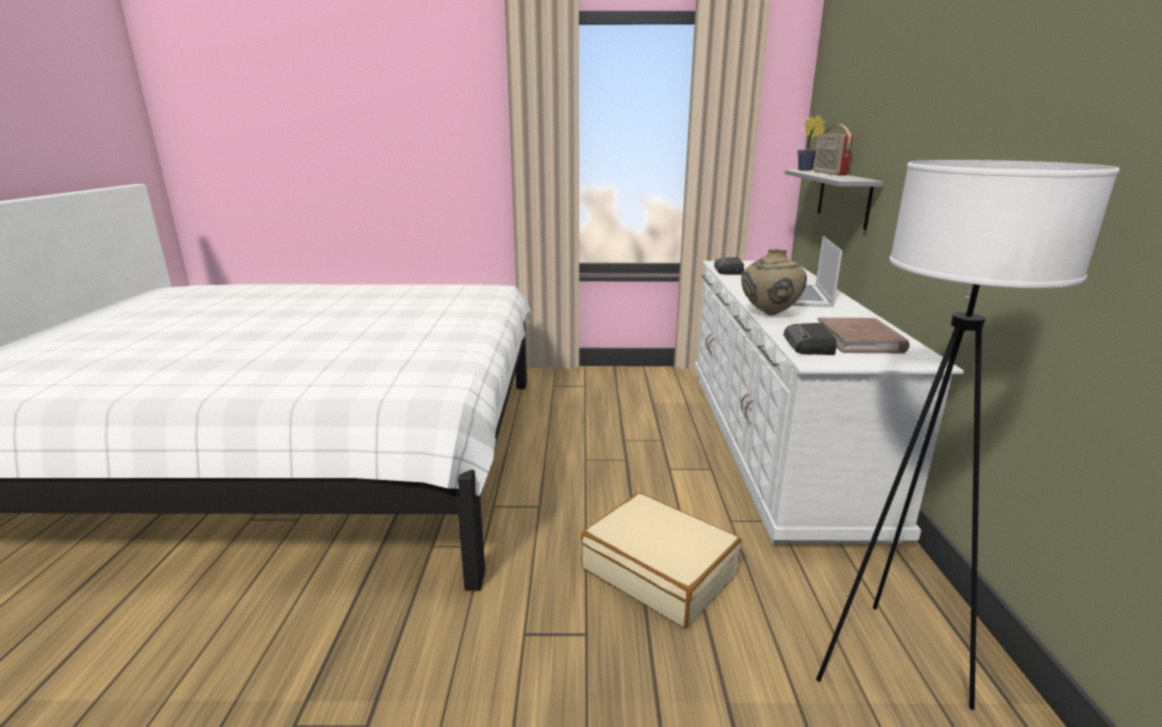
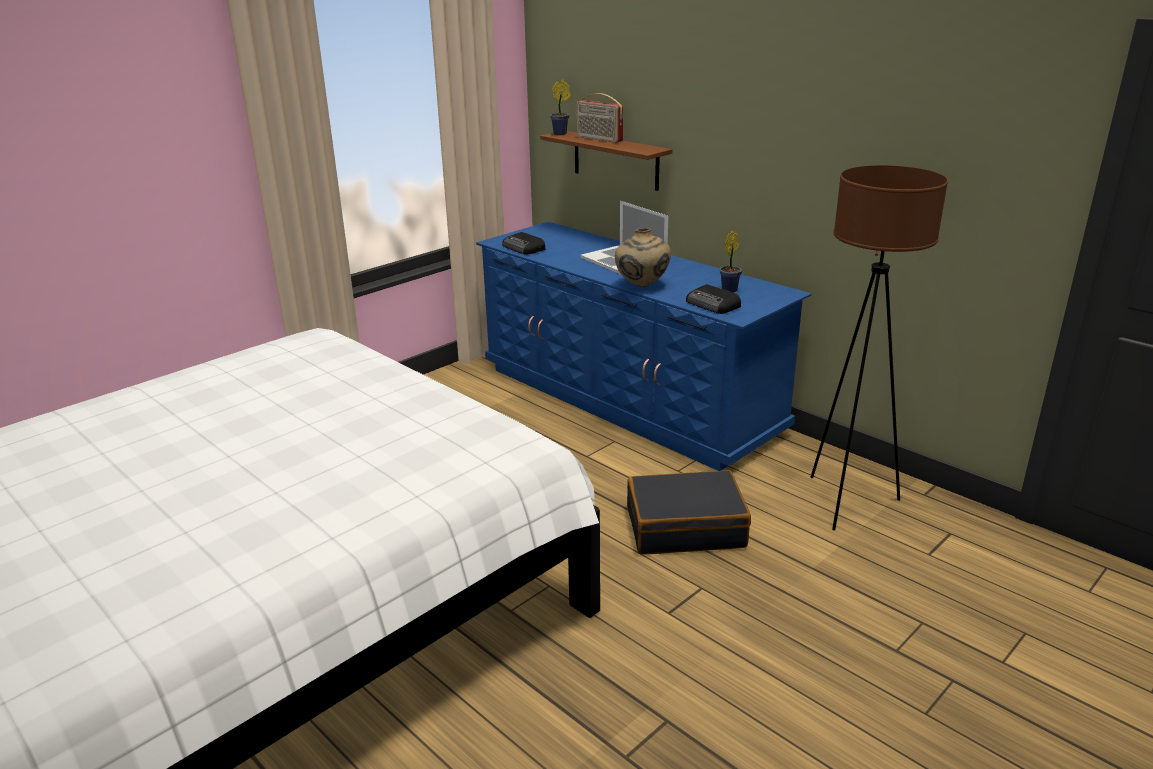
camera: 45 degrees left, 5 degrees up
beige suitcase [581,492,742,627] -> black suitcase [627,470,751,555]
white dresser [695,261,964,544] -> blue dresser [476,222,811,471]
grey shelf [785,170,883,230] -> brown shelf [540,131,672,191]
white floor lamp [816,160,1120,710] -> brown floor lamp [810,165,948,531]
brown book [818,318,910,353] -> potted plant [720,230,742,292]

